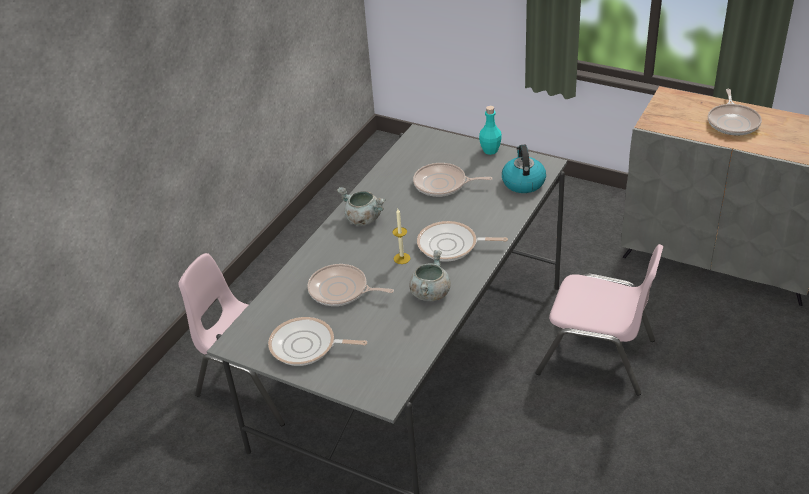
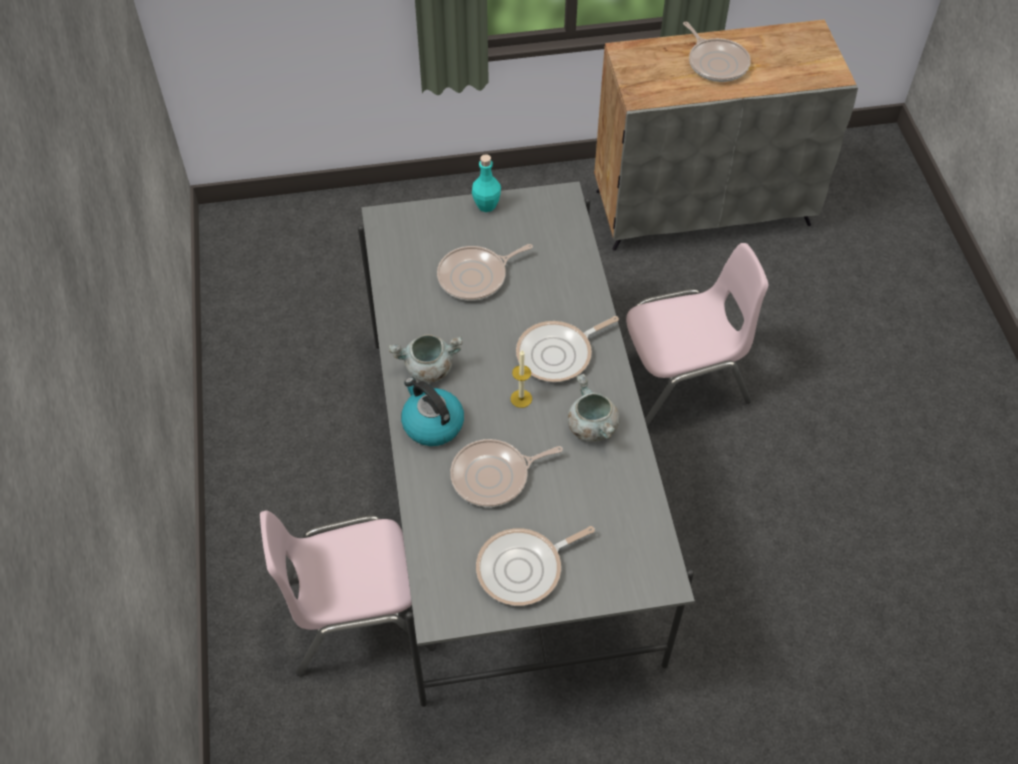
camera: 40 degrees left, 15 degrees up
kettle [502,145,546,193] -> kettle moved to [401,377,464,446]

